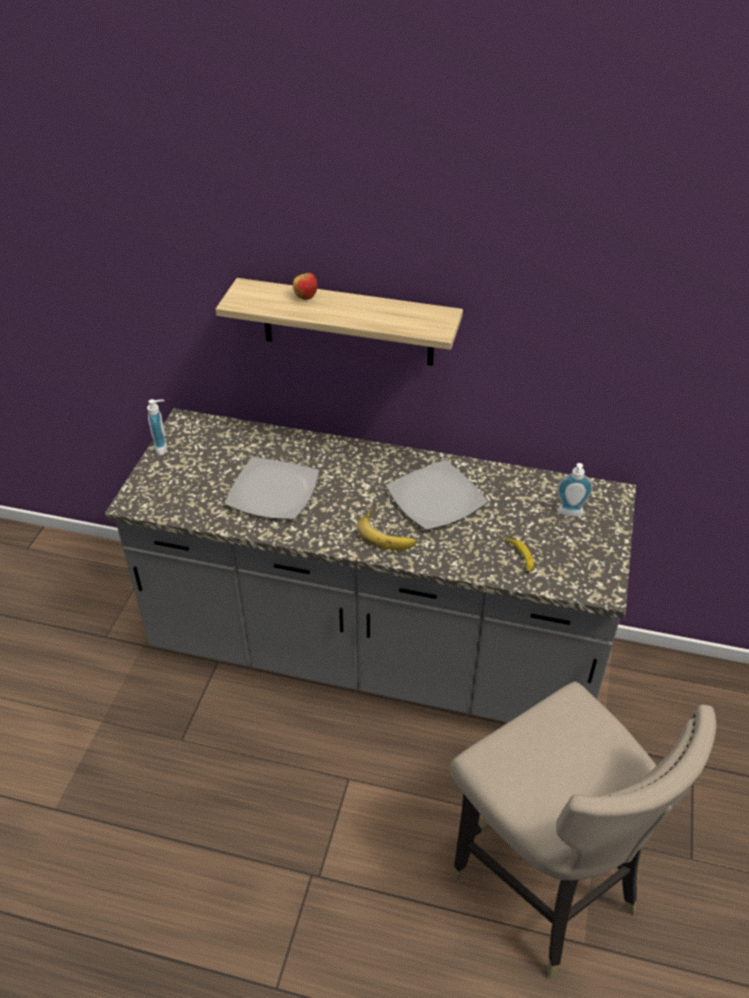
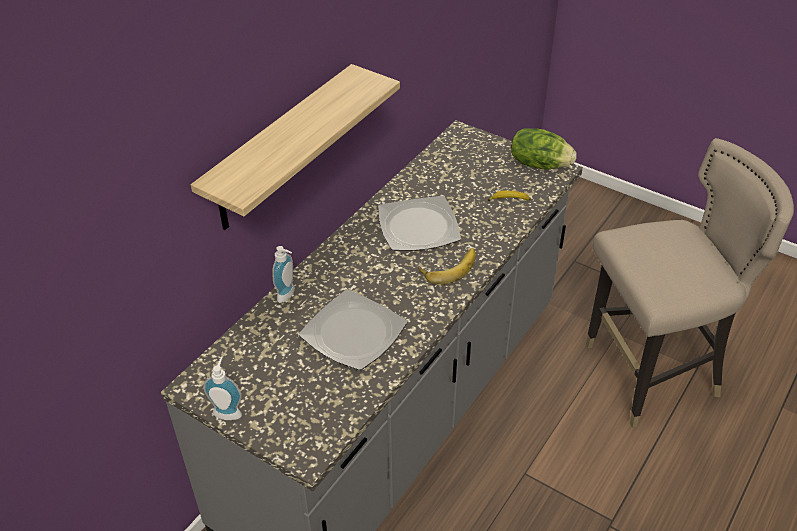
camera: 70 degrees left, 0 degrees up
apple [293,270,318,300] -> none
soap dispenser [557,463,593,517] -> soap dispenser moved to [272,246,295,303]
none -> lettuce [511,128,577,169]

